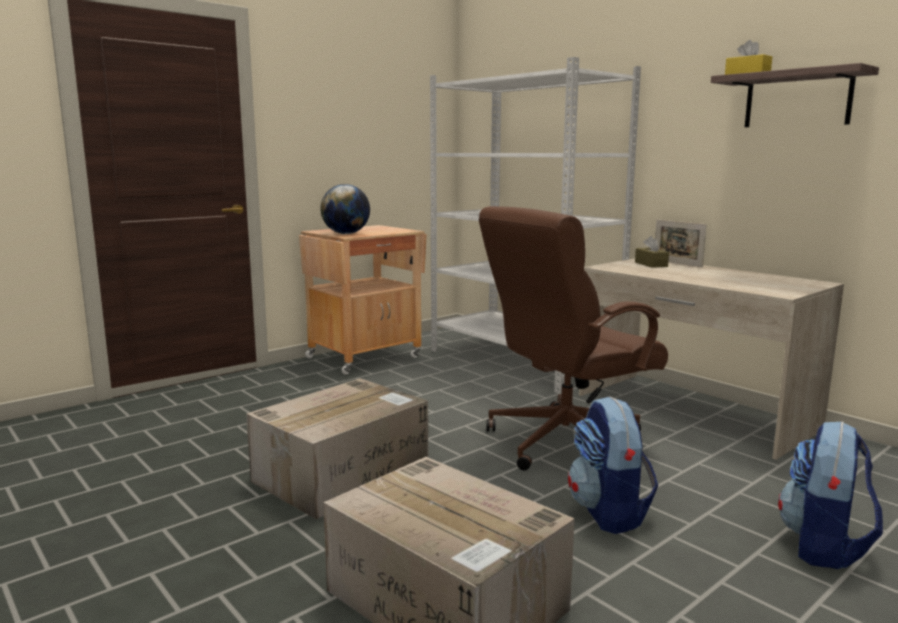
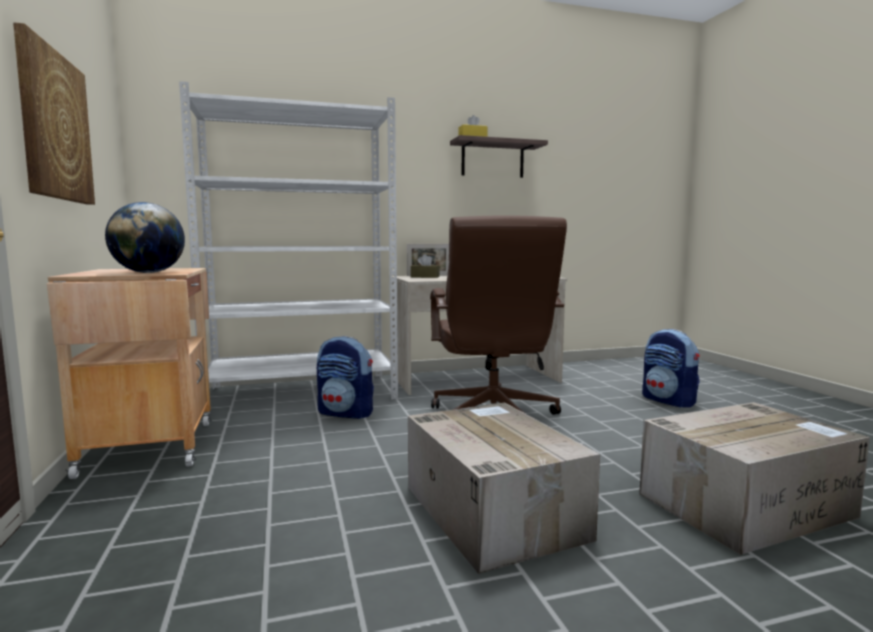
camera: 65 degrees left, 5 degrees down
backpack [568,396,658,534] -> backpack moved to [317,336,374,419]
none -> picture [13,22,95,205]

